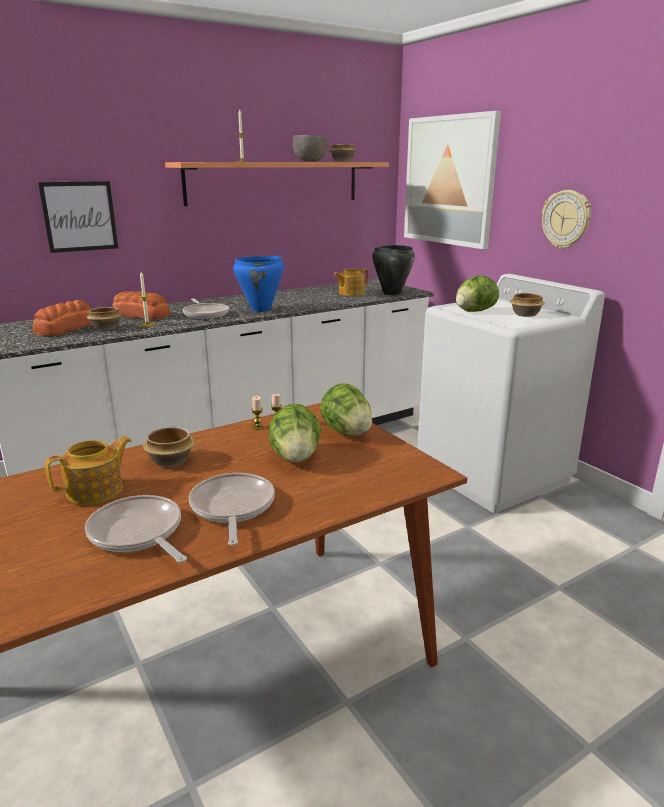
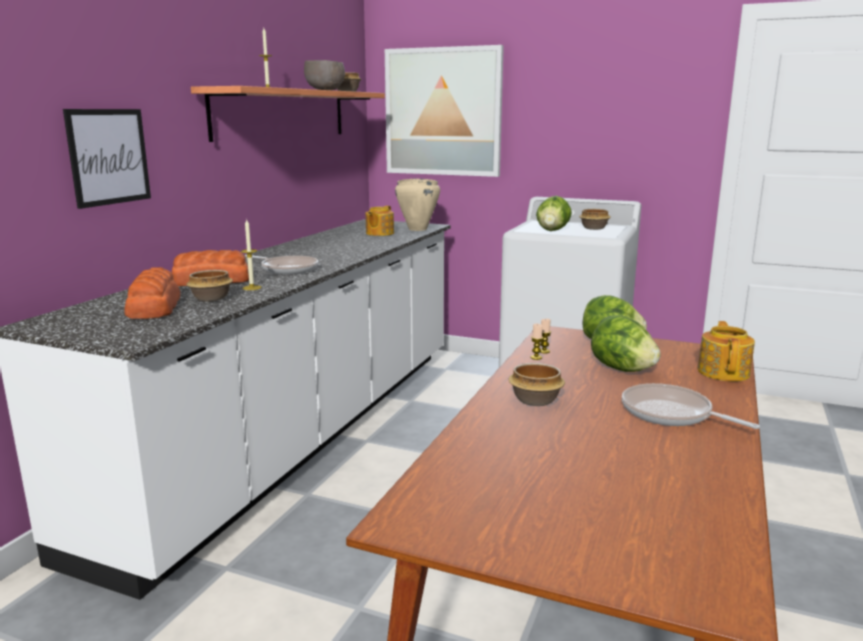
camera: 35 degrees left, 5 degrees down
teapot [45,436,131,505] -> teapot moved to [698,321,755,382]
frying pan [85,495,187,563] -> none
blue cooking pot [233,256,284,312] -> none
black cooking pot [372,245,415,295] -> beige cooking pot [395,178,440,231]
wall clock [542,190,591,249] -> none

